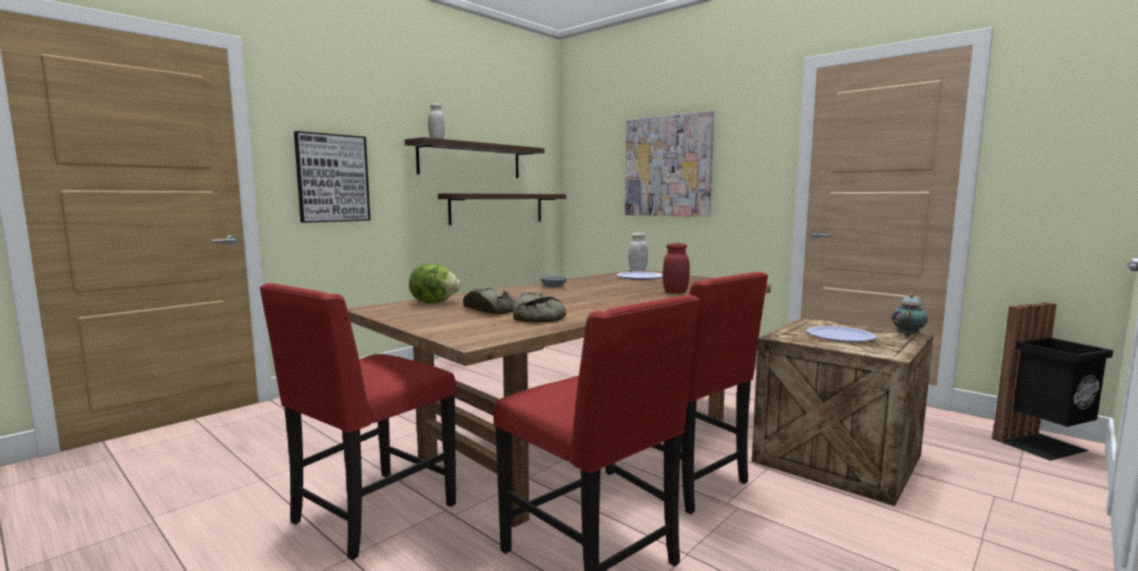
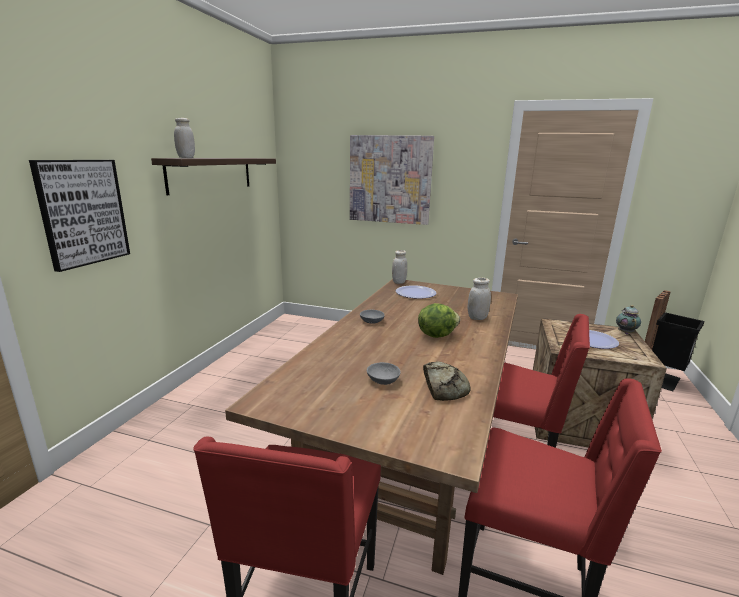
camera: 25 degrees left, 10 degrees up
lettuce [409,264,461,303] -> lettuce moved to [418,303,460,338]
shelf [438,193,566,225] -> none
bread [463,288,516,314] -> grey bowl [367,362,401,385]
red jar [662,243,690,293] -> white jar [468,278,491,320]

